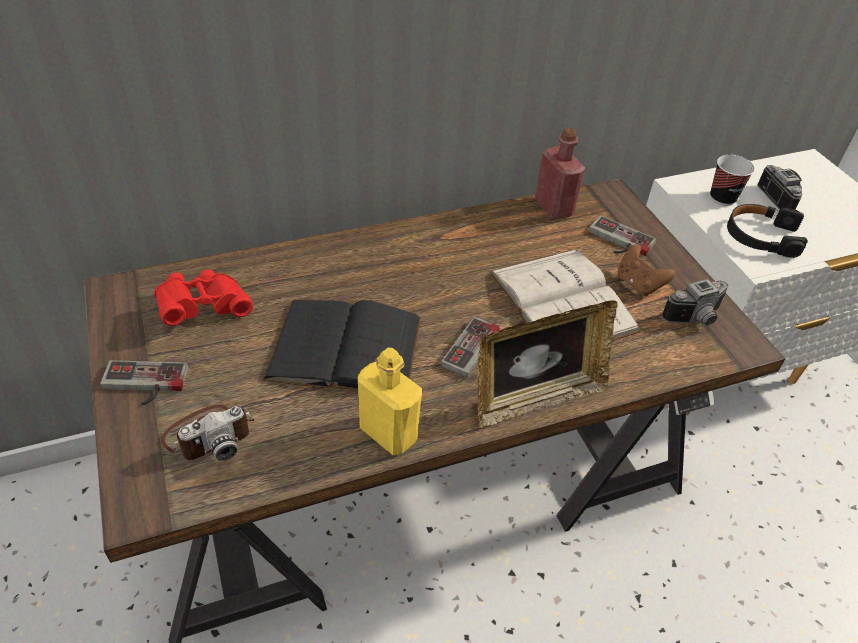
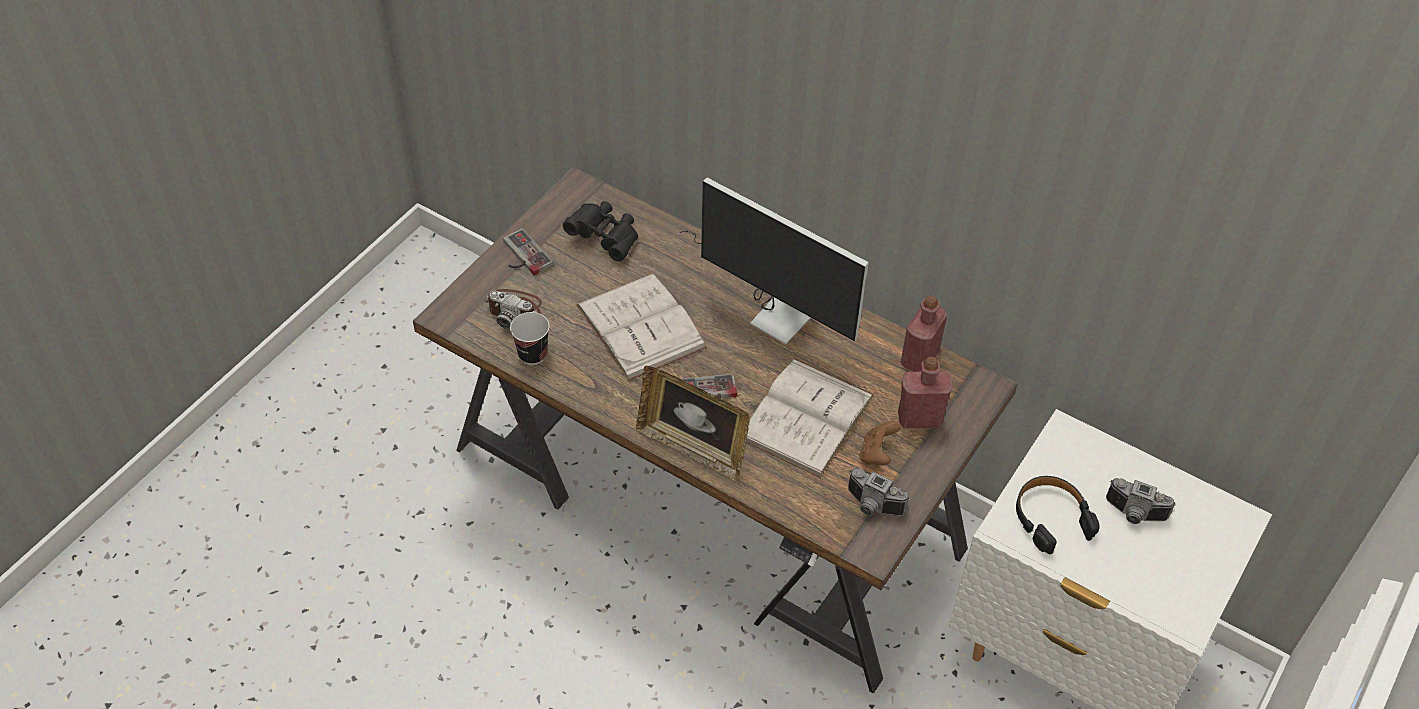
camera: 55 degrees right, 5 degrees up
red binoculars [154,269,253,326] -> black binoculars [563,201,638,261]
black book [262,300,421,390] -> white book [576,274,707,381]
yellow bottle [358,348,422,455] -> none
game controller [589,215,656,256] -> red bottle [898,357,953,428]
cup [710,155,755,206] -> cup moved to [510,312,550,365]
camera [757,165,802,210] -> camera turned 75 degrees clockwise [1106,478,1176,524]
none -> monitor [677,178,869,344]

